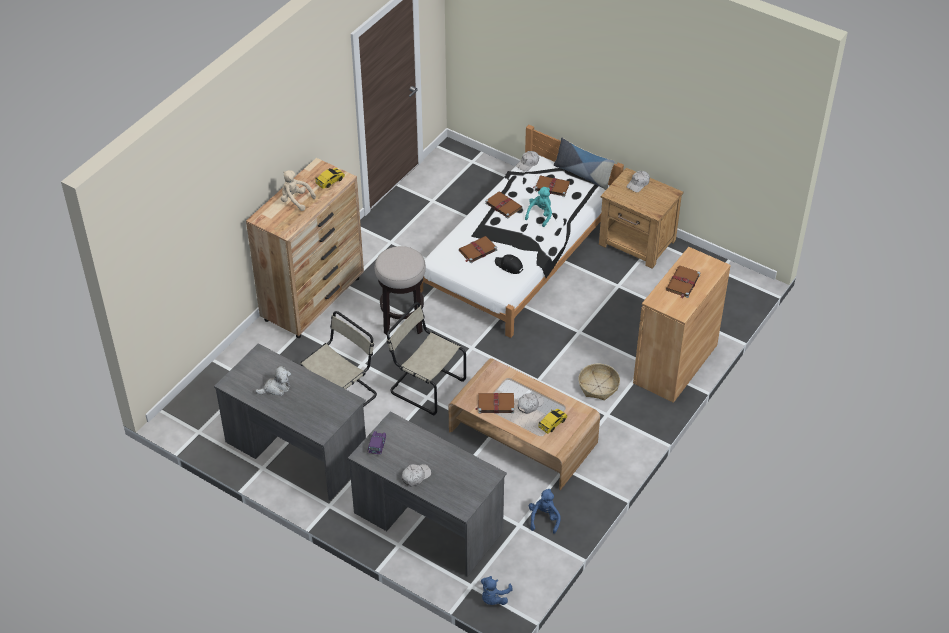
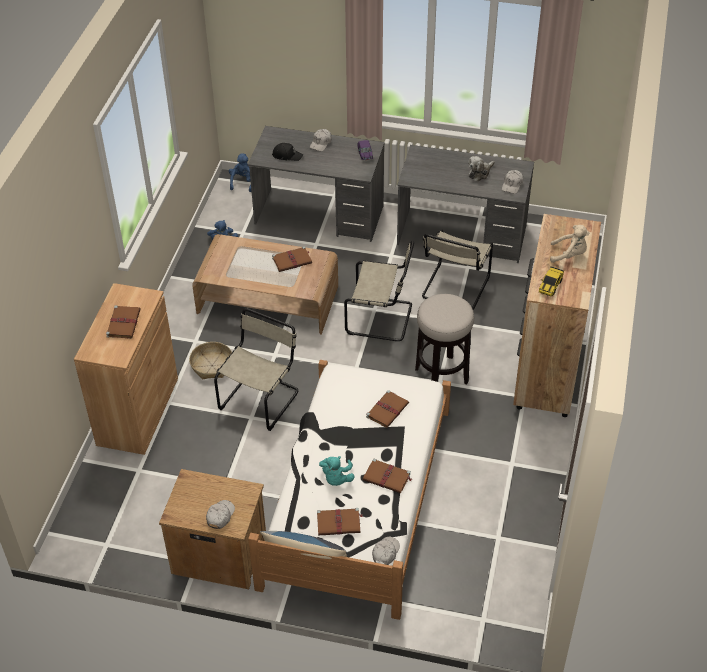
camera: 160 degrees right, 0 degrees up
black cap [495,255,523,274] -> black cap moved to [272,143,303,161]
white cap [518,393,544,414] -> white cap moved to [502,170,523,194]
toy car [538,409,568,434] -> none
none -> beige chair [214,308,298,431]

